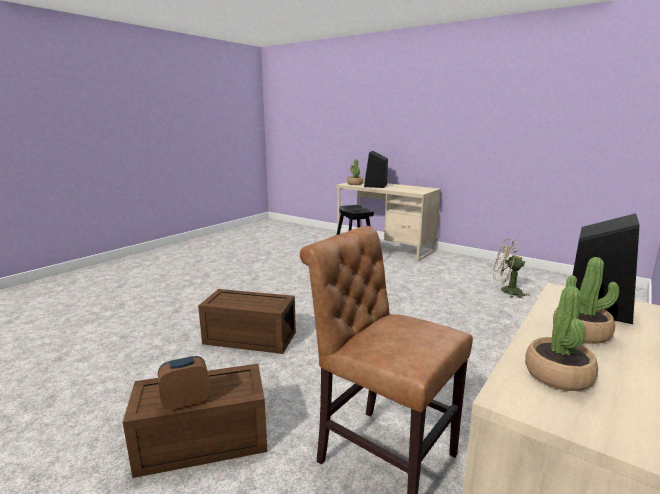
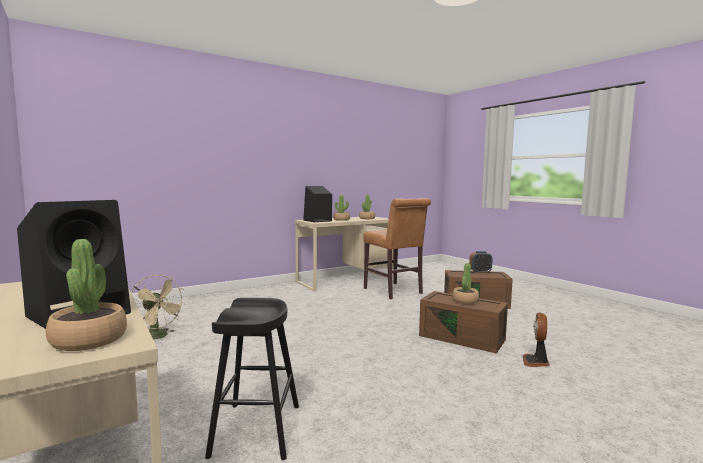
camera: 160 degrees left, 10 degrees down
none -> potted plant [452,263,479,304]
none -> fan [523,313,550,367]

